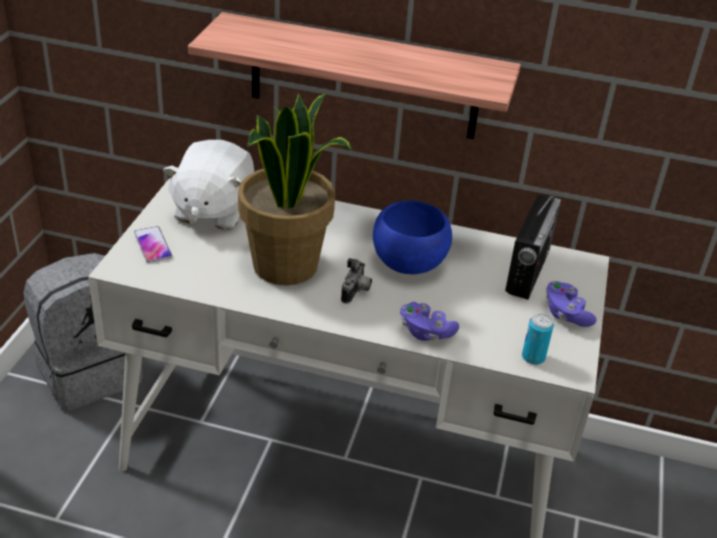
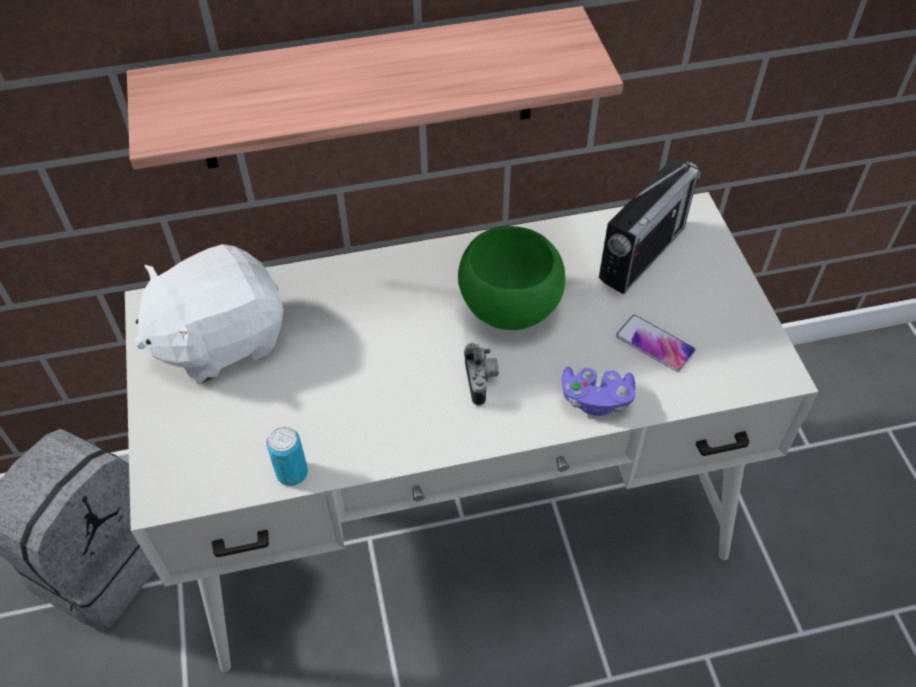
camera: 25 degrees left, 15 degrees up
phone [134,226,172,263] -> phone moved to [616,315,696,372]
white plush toy [163,140,254,230] -> white plush toy turned 75 degrees clockwise [134,244,283,384]
potted plant [238,93,352,285] -> none
blue bowl [373,200,452,274] -> green bowl [458,226,565,330]
radio [505,194,561,300] -> radio turned 45 degrees clockwise [599,160,700,294]
can [522,314,554,365] -> can moved to [267,426,308,486]
purple game controller [546,281,597,327] -> none

